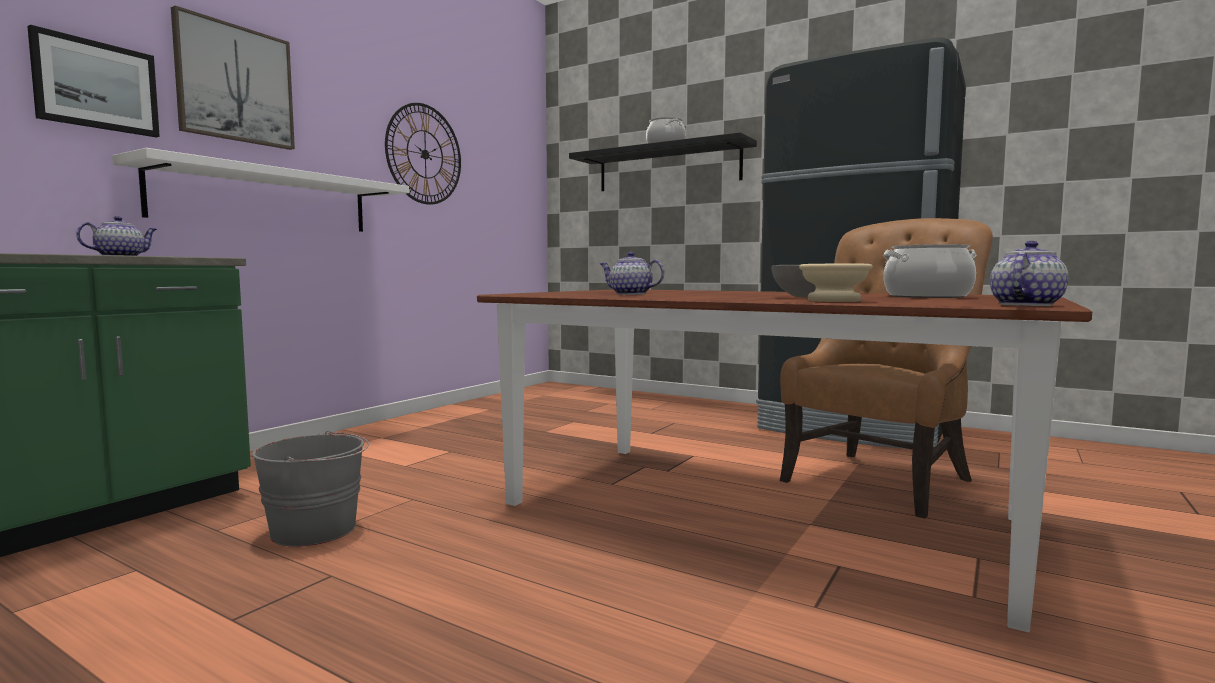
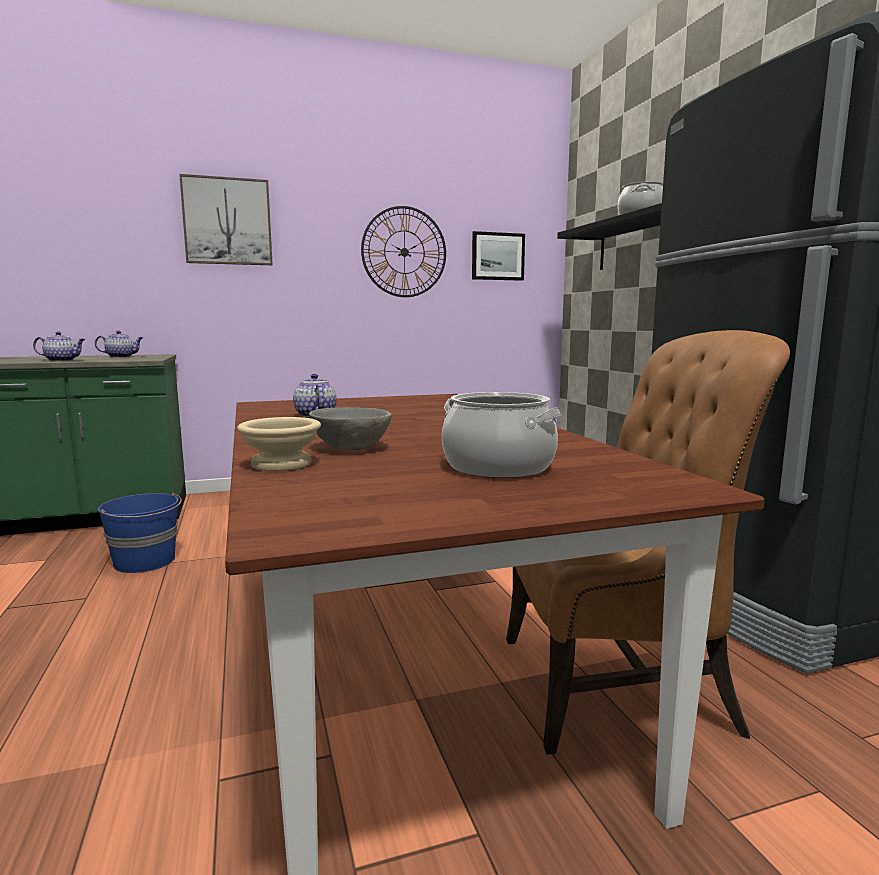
camera: 40 degrees right, 5 degrees up
picture [27,25,160,137] -> picture moved to [472,231,525,281]
white shelf [112,148,409,232] -> none
grey bucket [252,431,369,547] -> blue bucket [98,493,182,573]
teapot [990,241,1069,306] -> teapot moved to [33,331,85,361]

